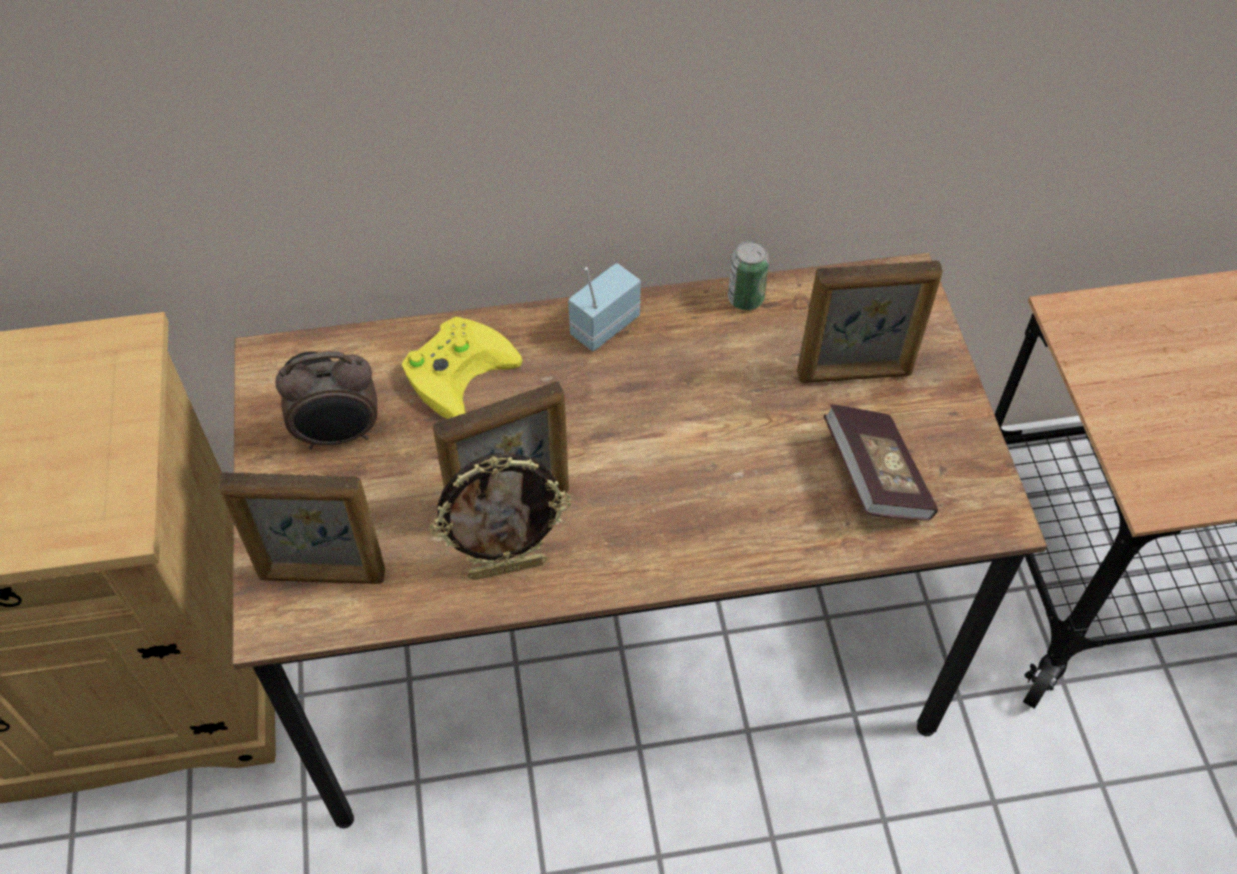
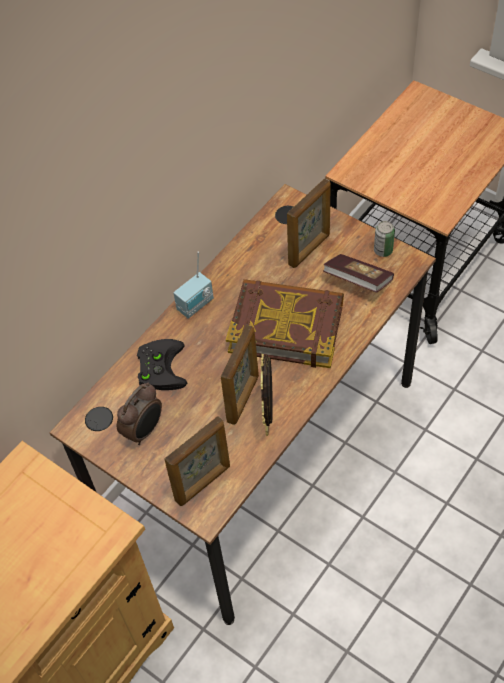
camera: 40 degrees left, 0 degrees up
yellow game controller [402,317,523,419] -> black game controller [137,339,187,390]
picture frame [430,453,571,580] -> picture frame turned 150 degrees clockwise [260,354,273,436]
radio [568,263,641,351] -> radio turned 135 degrees counterclockwise [173,251,214,318]
can [728,240,770,310] -> can moved to [374,221,395,257]
none -> book [226,279,344,368]

